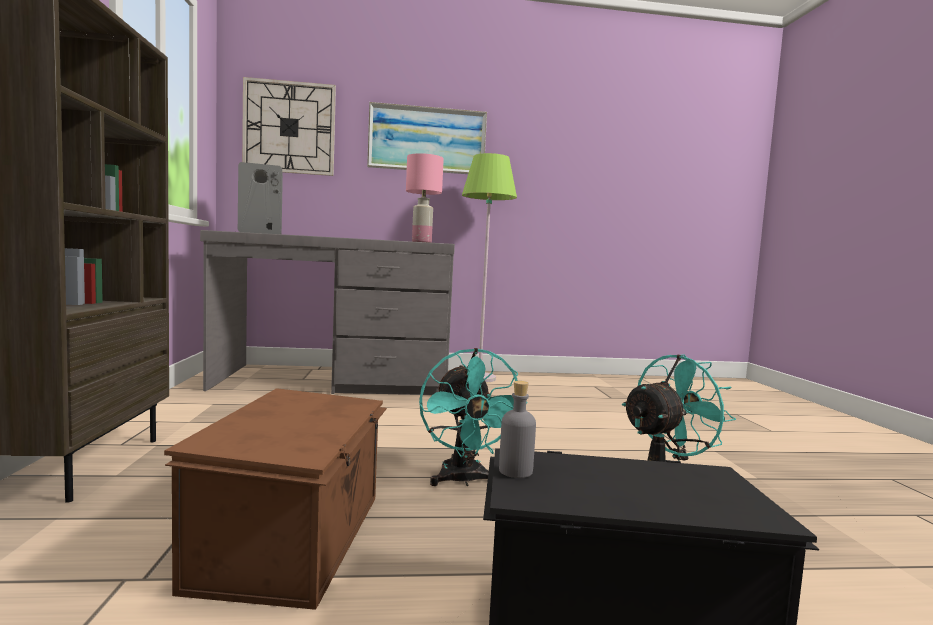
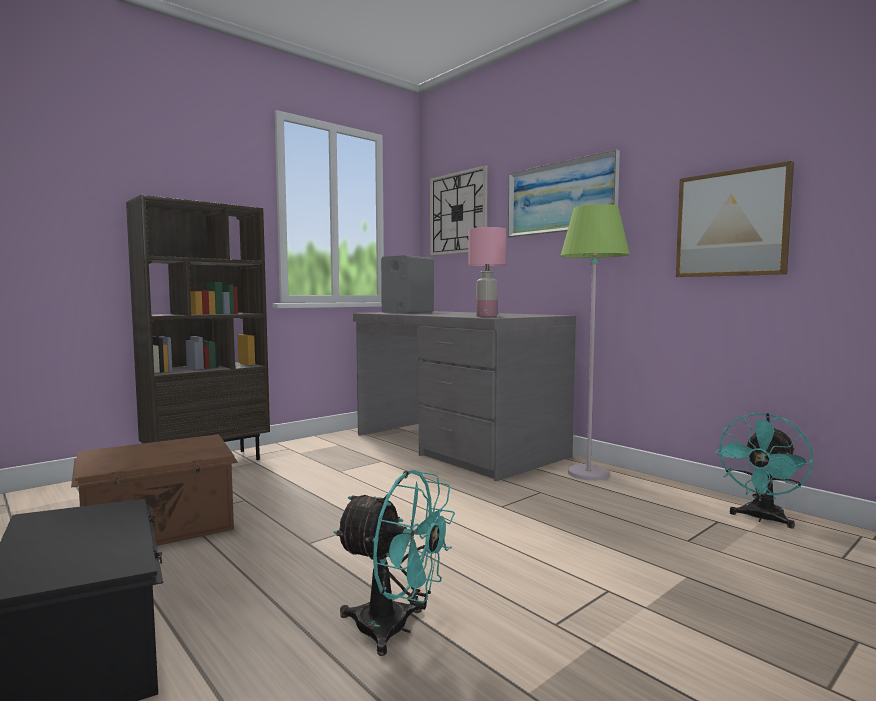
camera: 55 degrees right, 0 degrees up
turquoise fan [419,348,528,486] -> turquoise fan moved to [715,413,813,529]
grey bottle [499,381,536,478] -> none
none -> picture [676,161,794,277]

